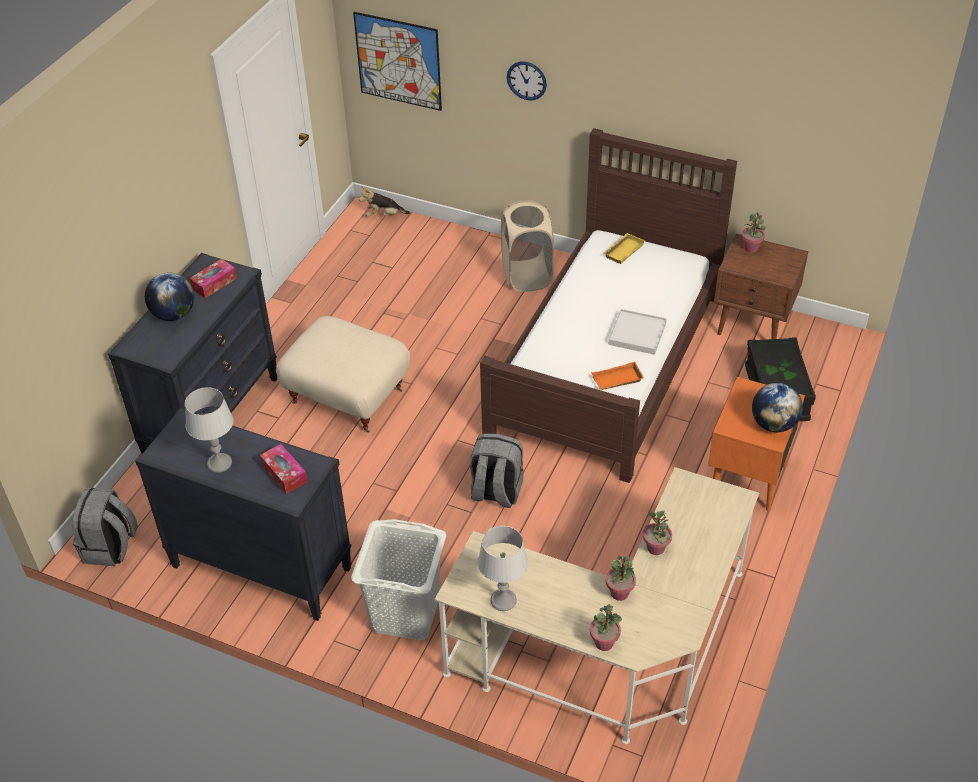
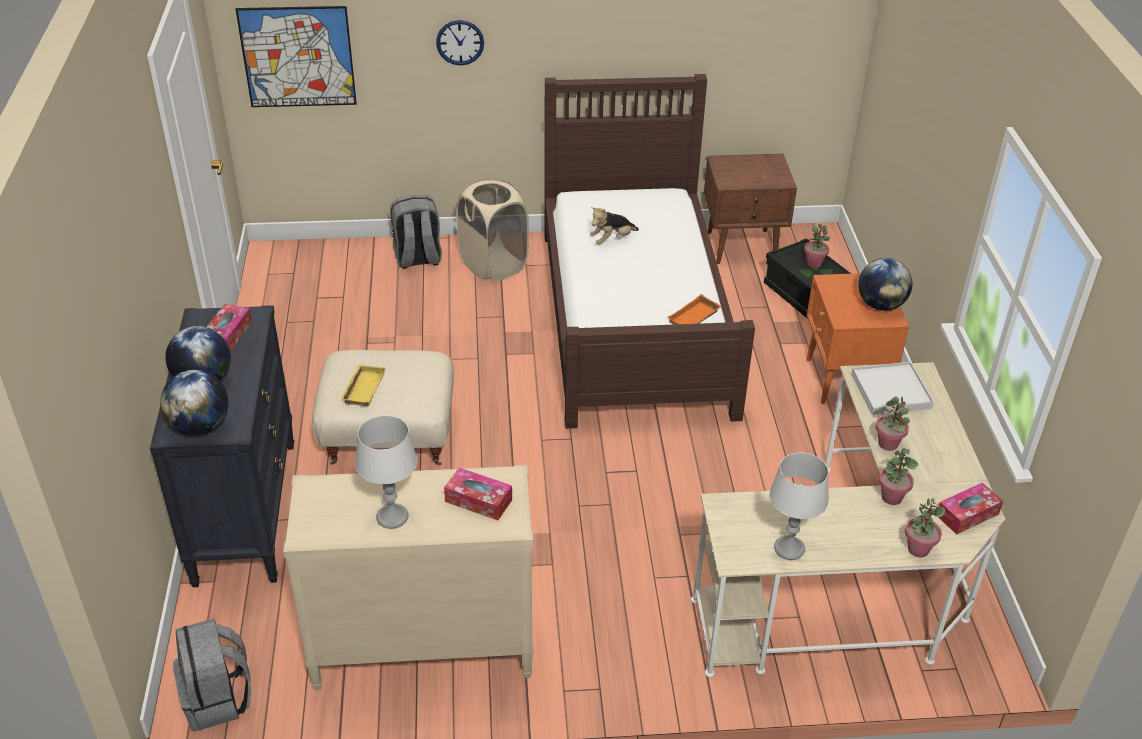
camera: 30 degrees left, 5 degrees down
black dresser [135,408,352,621] -> beige dresser [283,465,533,690]
white laundry basket [351,519,446,640] -> none
plush toy [359,186,410,216] -> plush toy moved to [590,207,639,244]
grey backpack [470,433,524,508] -> grey backpack moved to [390,195,442,269]
yellow tray [604,233,645,264] -> yellow tray moved to [341,365,386,406]
white tray [608,309,667,355] -> white tray moved to [851,362,934,415]
potted plant [742,212,766,253] -> potted plant moved to [804,224,830,268]
none -> globe [160,370,228,435]
none -> tissue box [938,482,1003,535]

